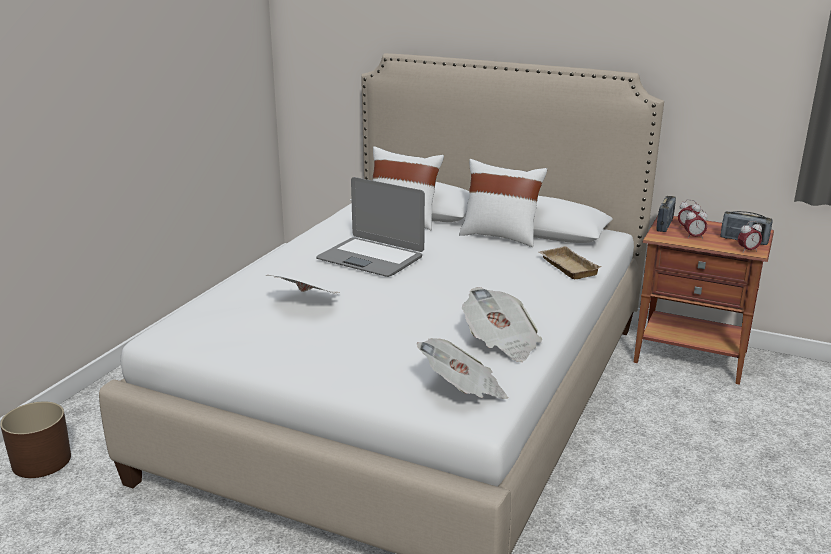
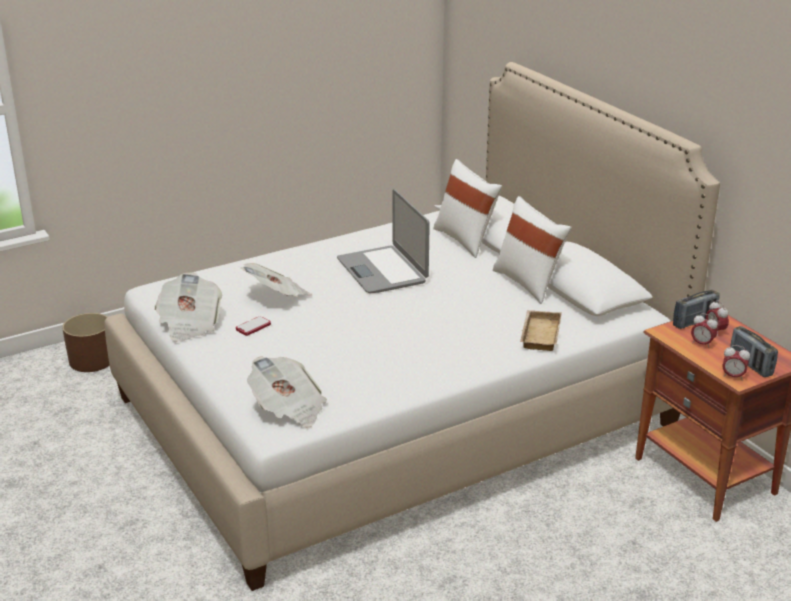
camera: 35 degrees right, 5 degrees up
newspaper [462,287,542,362] -> newspaper moved to [155,272,222,342]
none -> phone [236,316,271,336]

